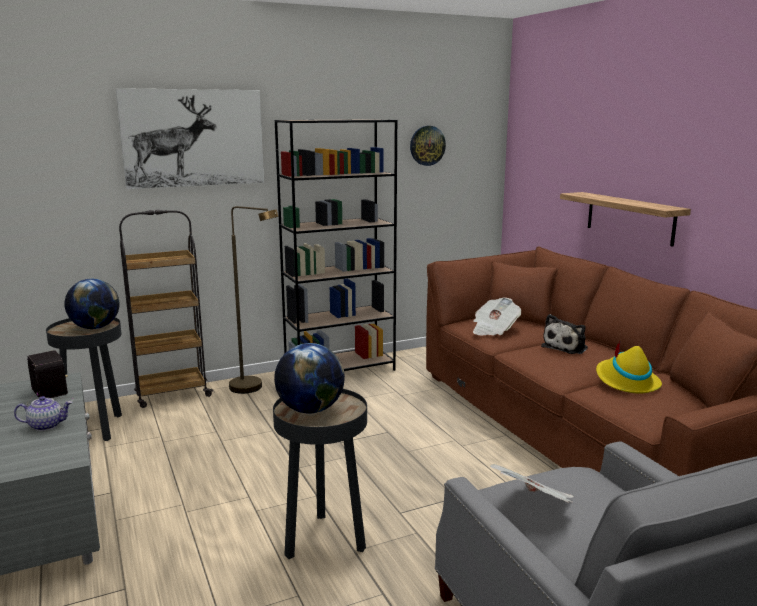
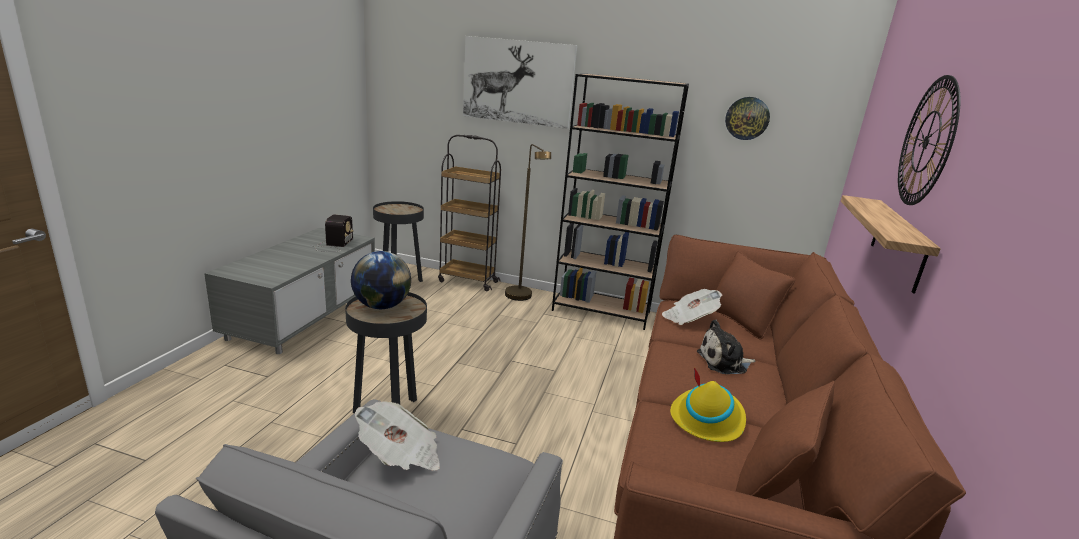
camera: 40 degrees right, 5 degrees up
teapot [14,396,72,431] -> none
globe [64,279,119,329] -> none
none -> wall clock [898,75,961,205]

